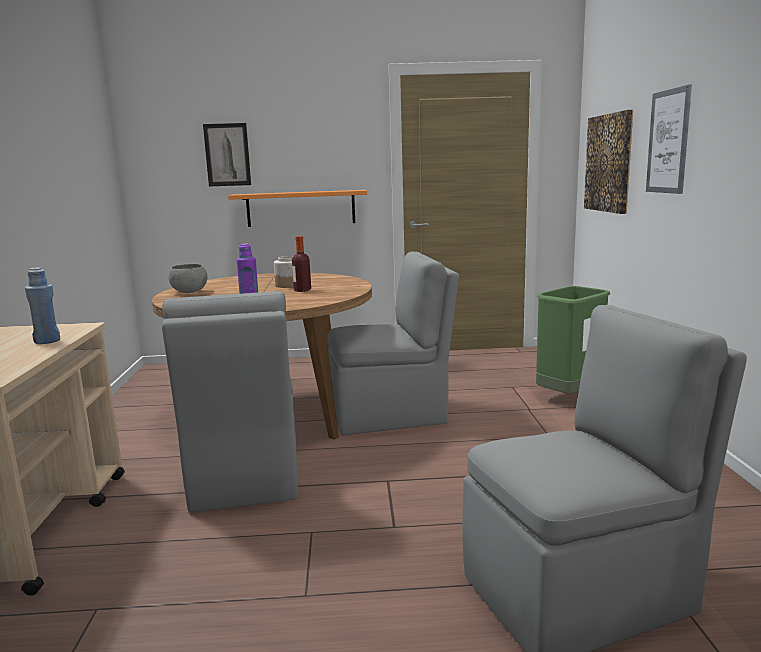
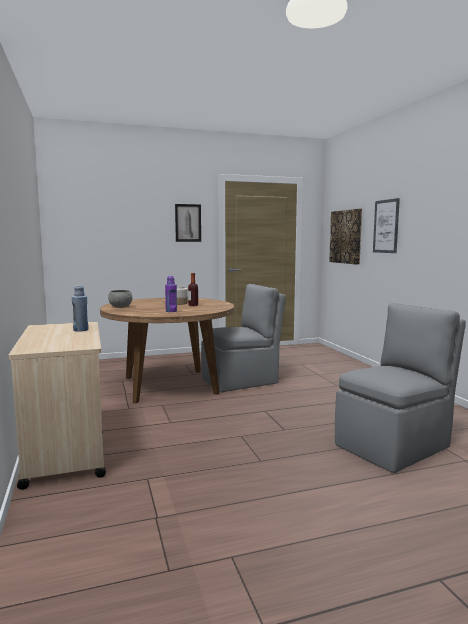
camera: 15 degrees left, 5 degrees down
grey chair [162,291,298,512] -> none
picture [203,123,251,186] -> picture moved to [175,204,201,242]
orange shelf [228,190,367,227] -> none
green trash can [536,286,610,394] -> none

